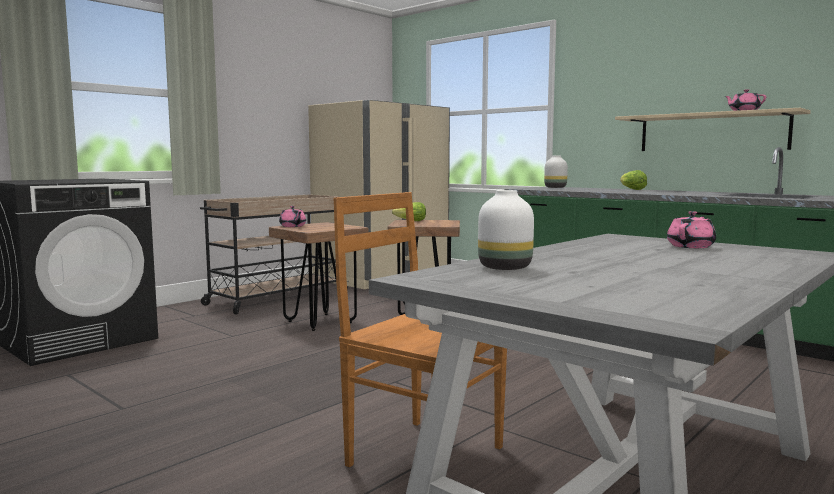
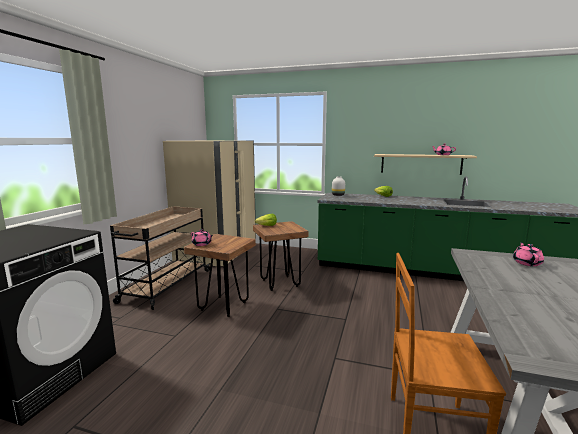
camera: 25 degrees left, 5 degrees up
white vase [478,190,534,270] -> none

